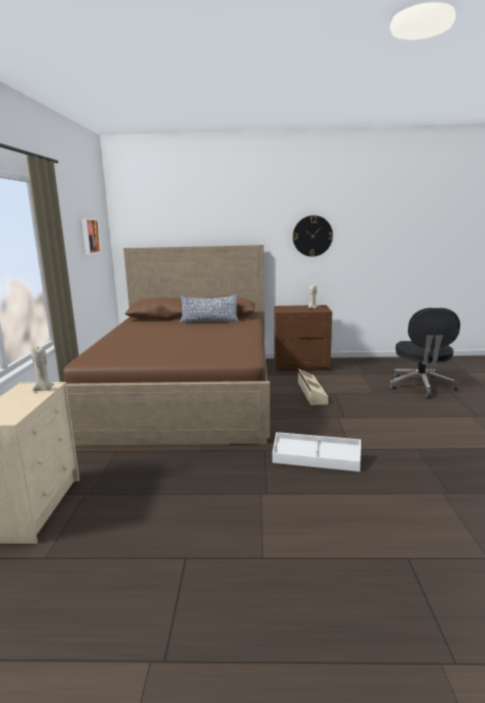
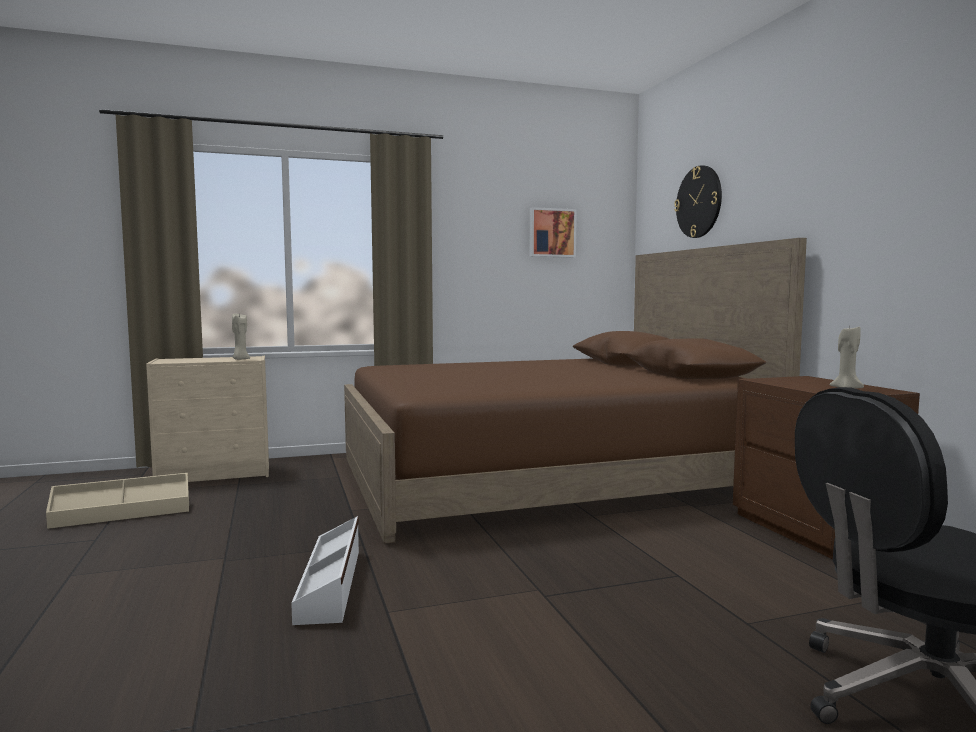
camera: 70 degrees right, 10 degrees down
pillow [179,294,239,323] -> none
wall clock [293,215,333,257] -> wall clock moved to [674,165,722,238]
beige storage box [298,369,328,405] -> beige storage box moved to [46,473,189,529]

